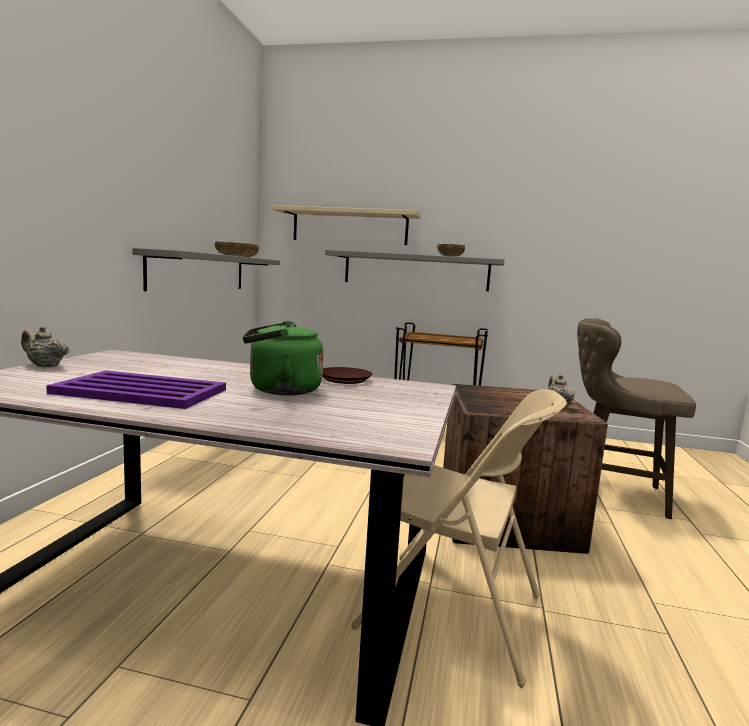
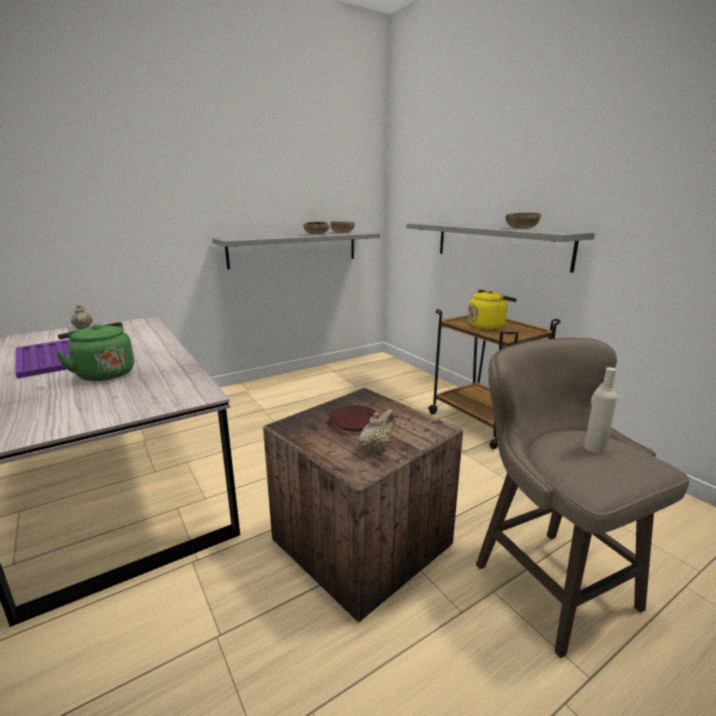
camera: 45 degrees right, 10 degrees up
beige shelf [271,205,420,245] -> none
brown plate [322,367,373,384] -> brown plate moved to [329,405,380,432]
beige chair [352,389,567,688] -> none
none -> yellow kettle [468,290,517,329]
none -> beige bottle [584,367,618,454]

